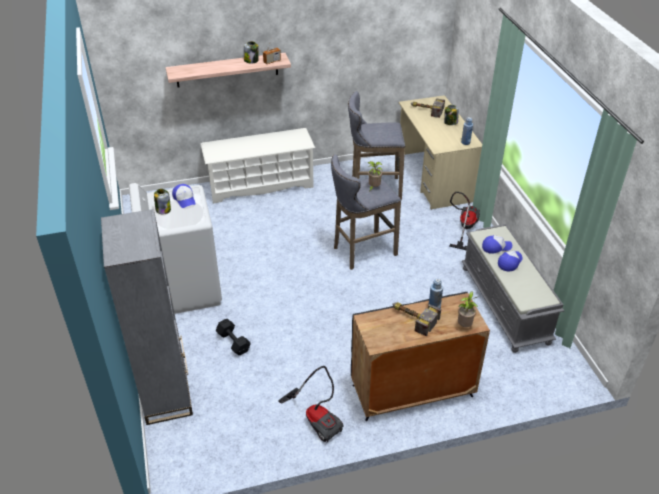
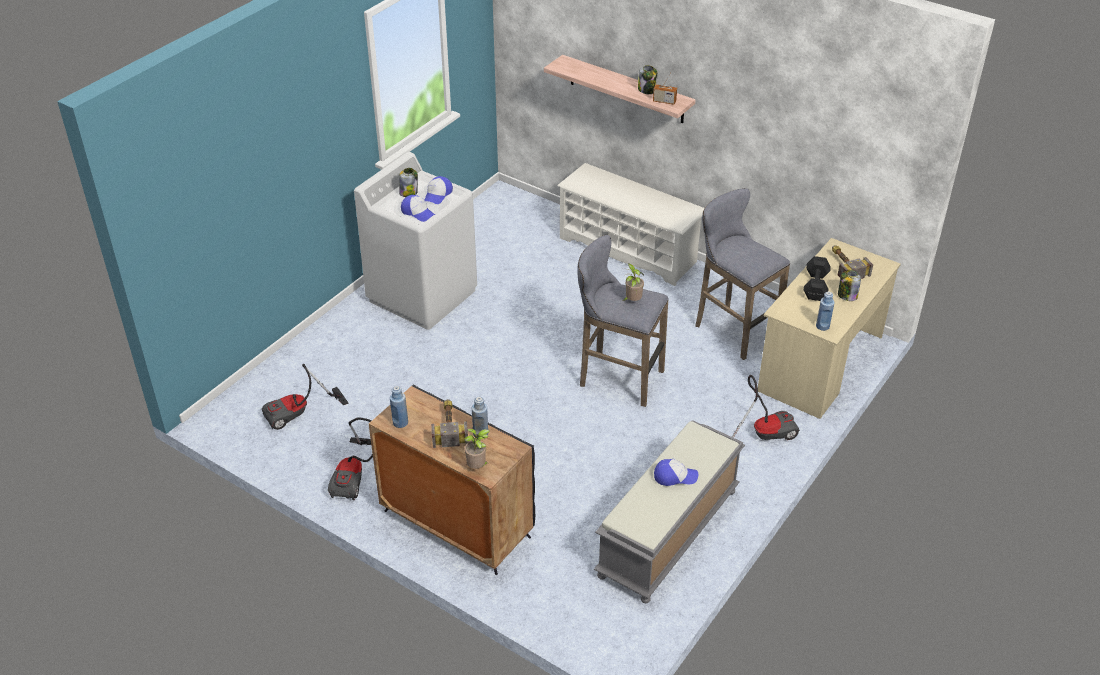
camera: 50 degrees right, 0 degrees up
grey bookcase [101,209,193,425] -> none
black dumbbell [216,319,251,355] -> black dumbbell moved to [804,256,831,301]
cap [482,235,512,254] -> cap moved to [401,195,435,222]
none -> vacuum cleaner [262,364,349,430]
none -> blue bottle [390,386,408,428]

